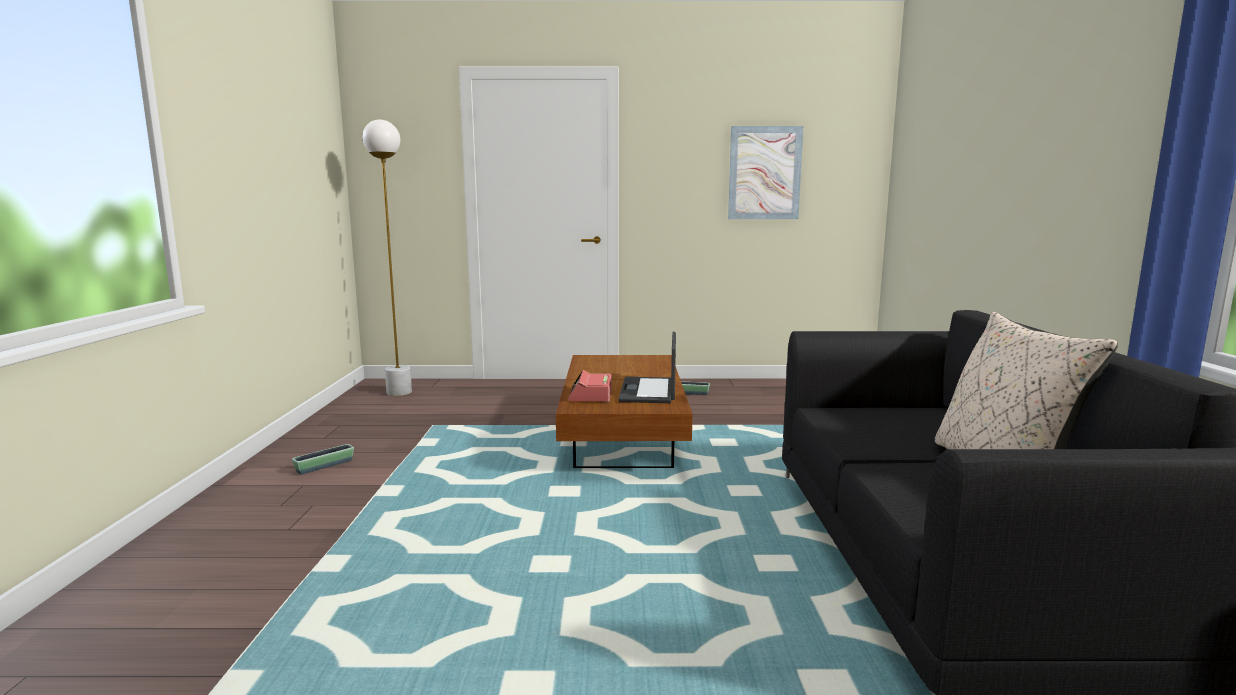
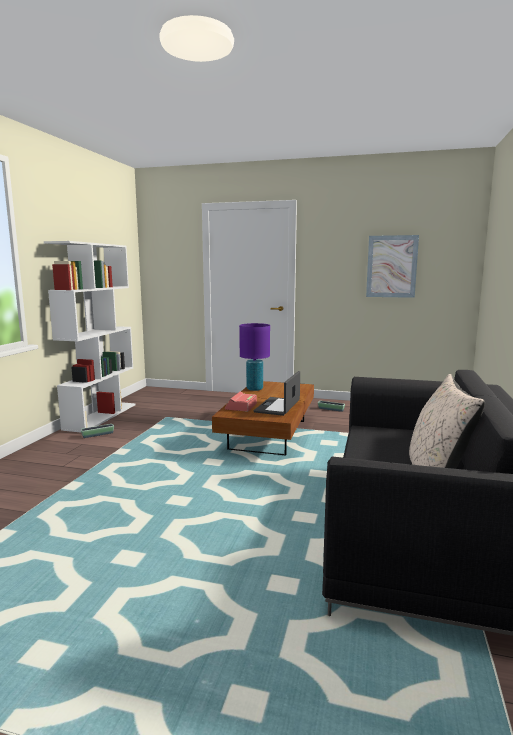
camera: 15 degrees right, 0 degrees up
white floor lamp [362,119,412,396] -> none
none -> white bookcase [44,241,135,433]
none -> purple table lamp [239,323,270,391]

